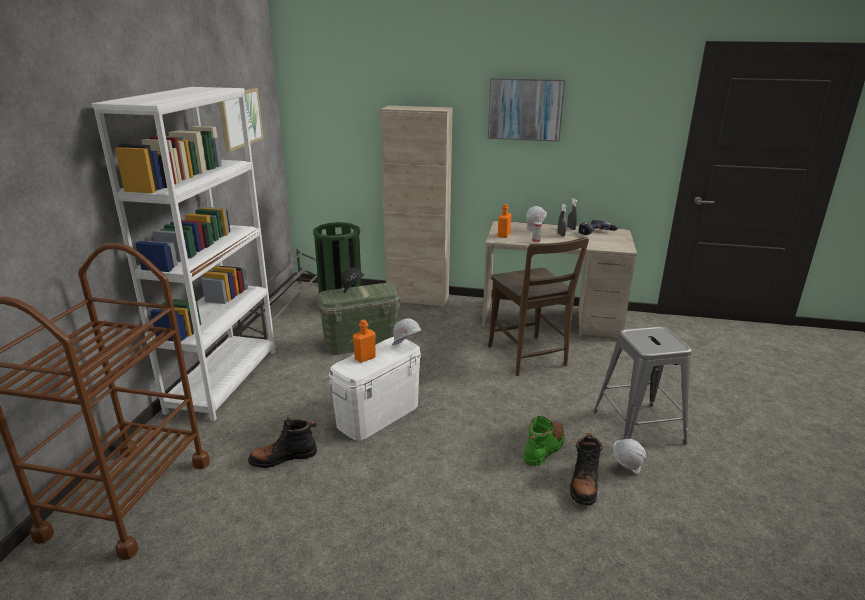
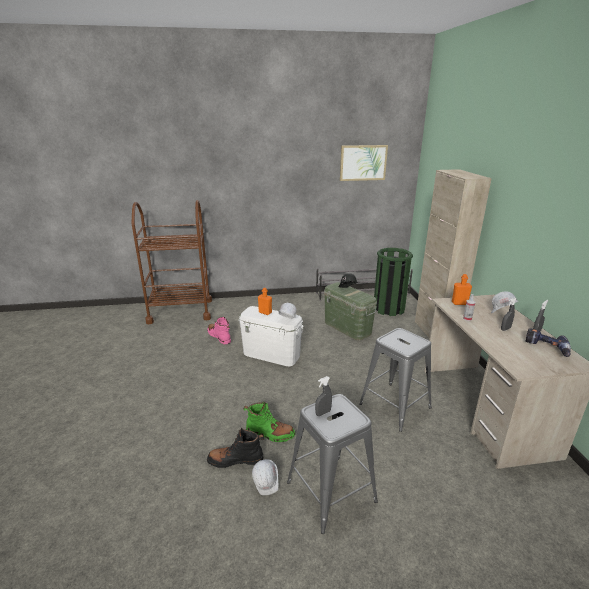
camera: 70 degrees right, 0 degrees up
white bookcase [92,87,276,421] -> none
black boot [248,417,317,468] -> pink boot [208,317,231,344]
picture [488,78,565,142] -> none
brown chair [488,237,589,376] -> grey stool [359,328,432,432]
none -> grey spray bottle [315,376,332,416]

